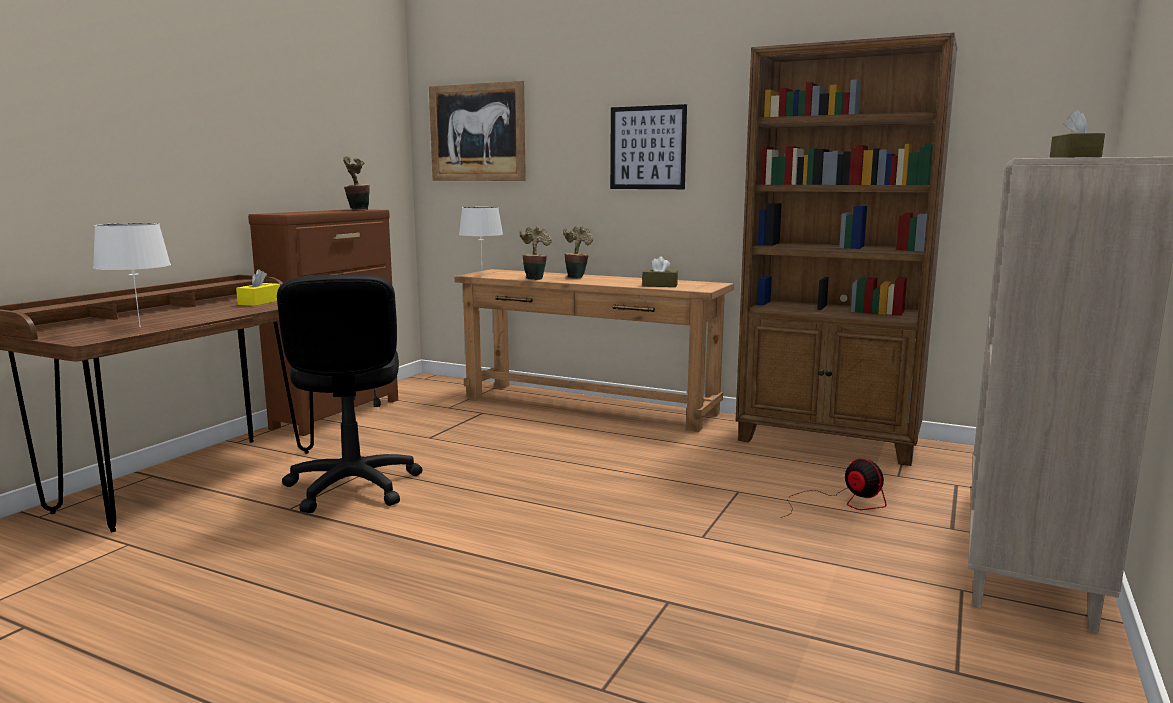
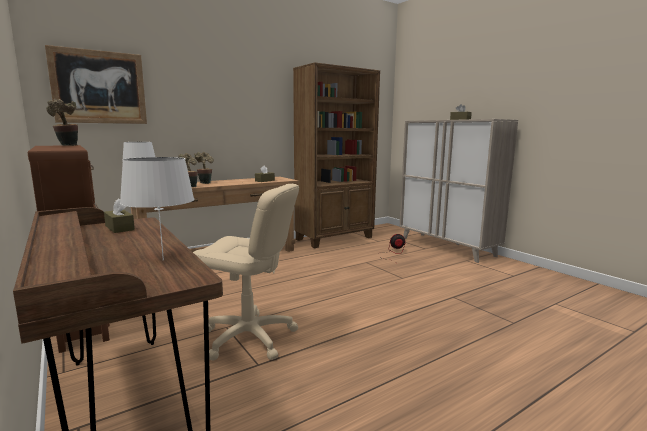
camera: 60 degrees left, 0 degrees up
yellow tissue box [236,269,280,306] -> brown tissue box [104,199,135,233]
black office chair [277,275,422,513] -> beige office chair [193,184,299,361]
picture [610,104,687,189] -> none

